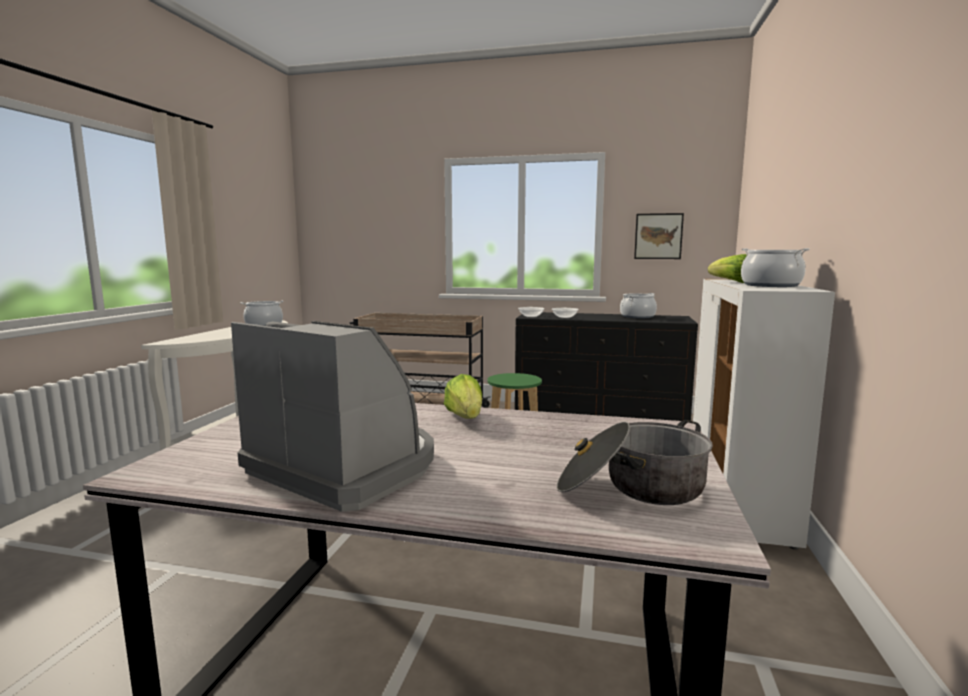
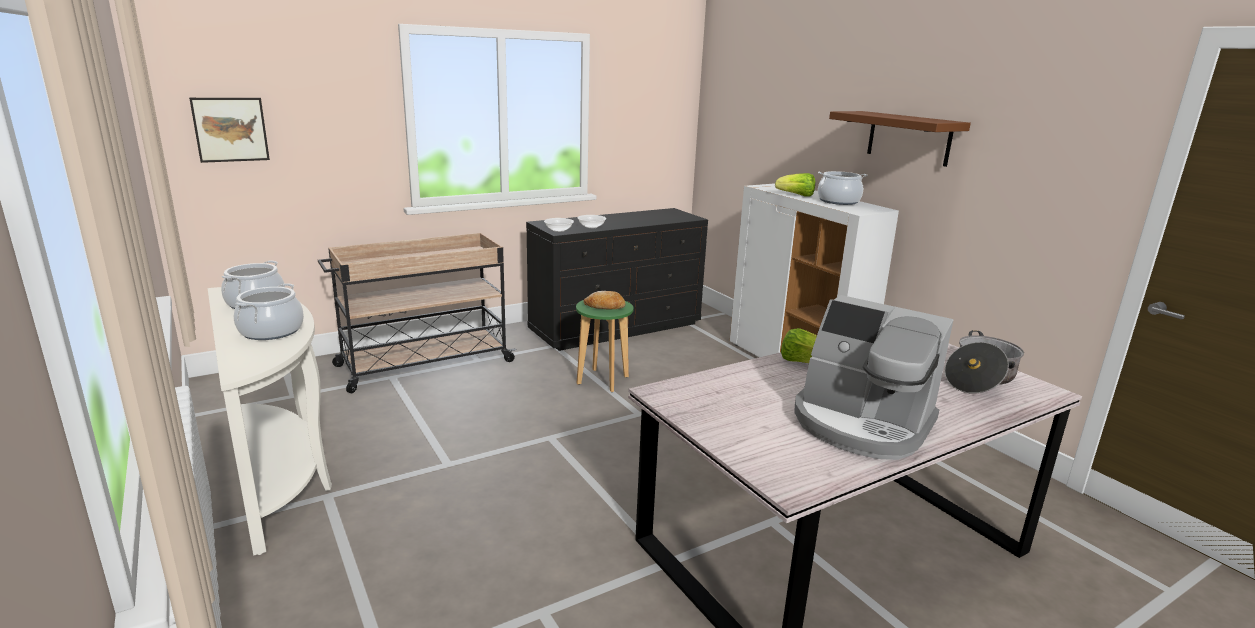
camera: 45 degrees left, 10 degrees up
coffee machine [231,321,434,512] -> coffee machine turned 135 degrees counterclockwise [794,295,953,460]
cooking pot [620,293,657,318] -> cooking pot moved to [234,283,304,340]
picture [634,213,684,259] -> picture moved to [189,98,270,163]
none -> bread [583,291,625,310]
none -> brown shelf [829,111,971,167]

